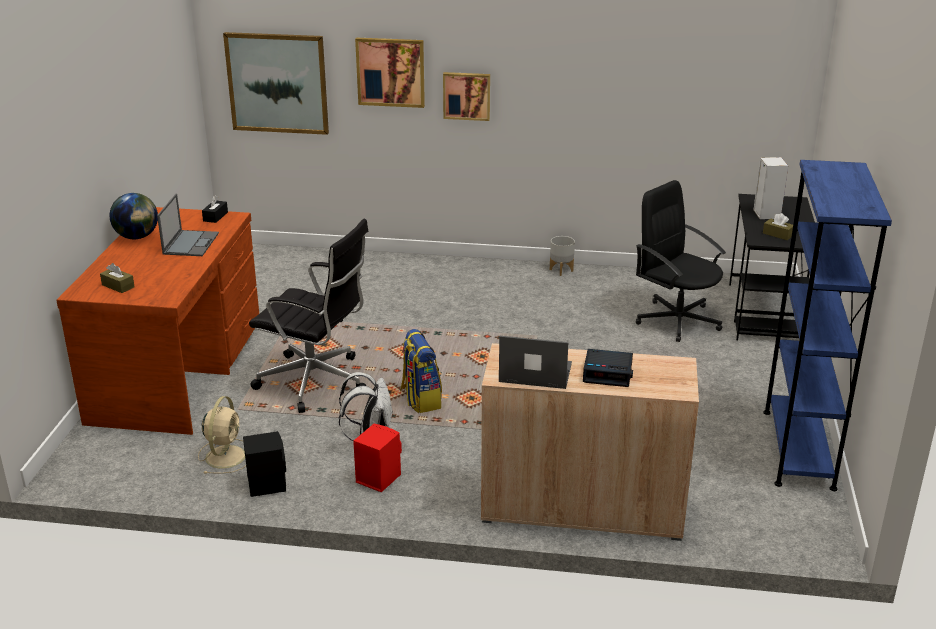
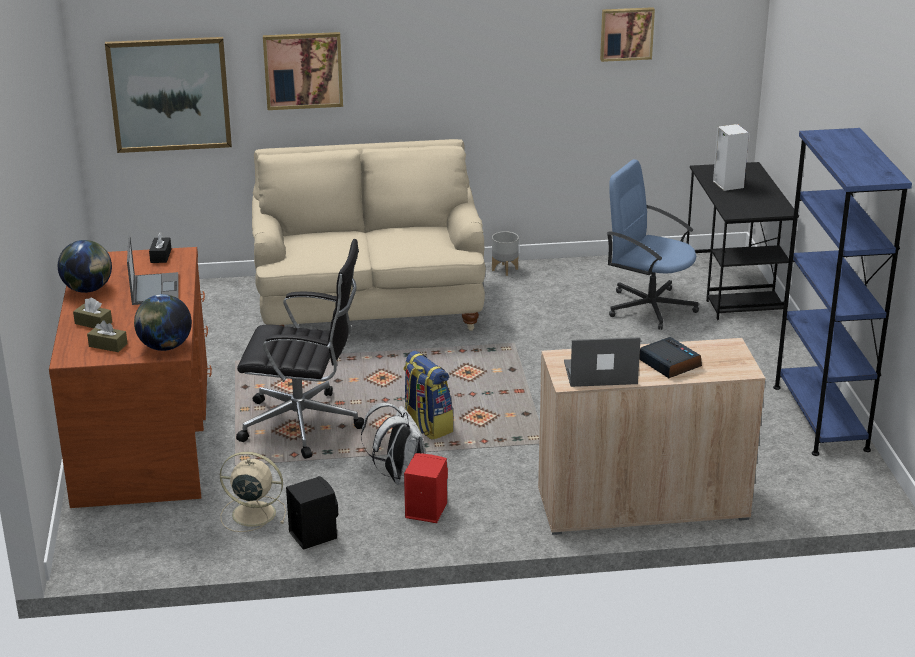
camera: 15 degrees left, 0 degrees up
beige fan [198,396,246,474] -> beige fan turned 75 degrees counterclockwise [220,452,286,532]
picture [443,72,490,121] -> picture moved to [600,7,655,62]
alarm clock [583,349,633,387] -> alarm clock turned 120 degrees counterclockwise [639,337,702,378]
black office chair [636,180,726,342] -> blue office chair [606,159,699,330]
brown tissue box [763,213,793,240] -> brown tissue box moved to [73,298,112,328]
none -> globe [134,294,192,351]
none -> beige sofa [252,139,486,331]

